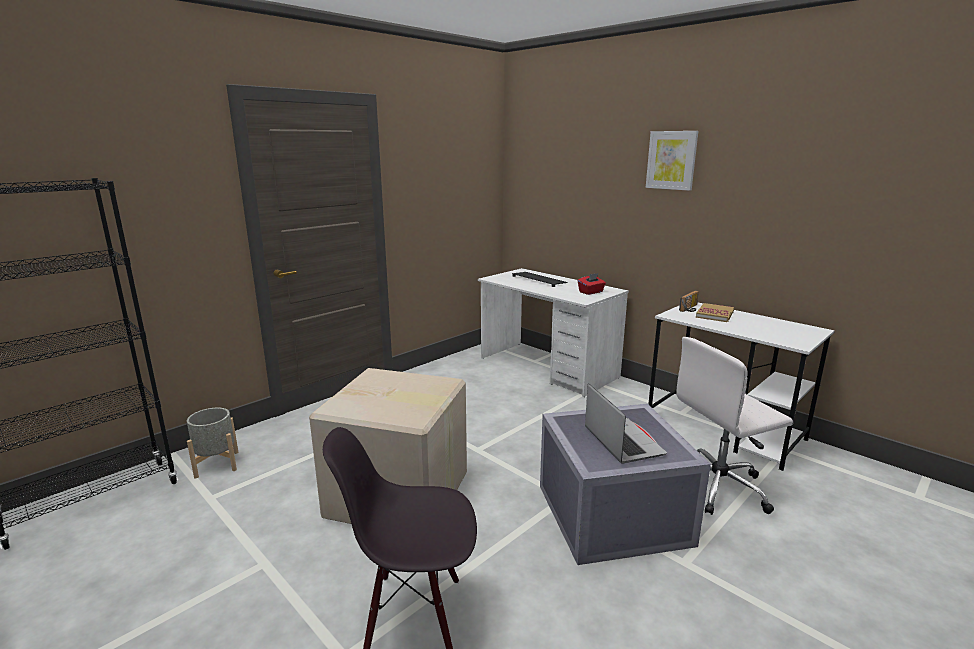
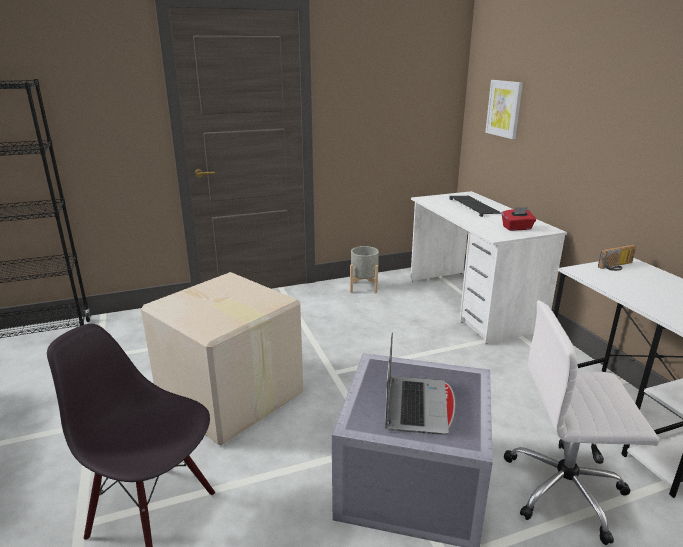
camera: 25 degrees right, 5 degrees up
grey planter [187,408,239,478] -> grey planter moved to [350,246,379,293]
picture [646,131,698,191] -> picture moved to [485,80,523,139]
book [696,303,734,322] -> none

